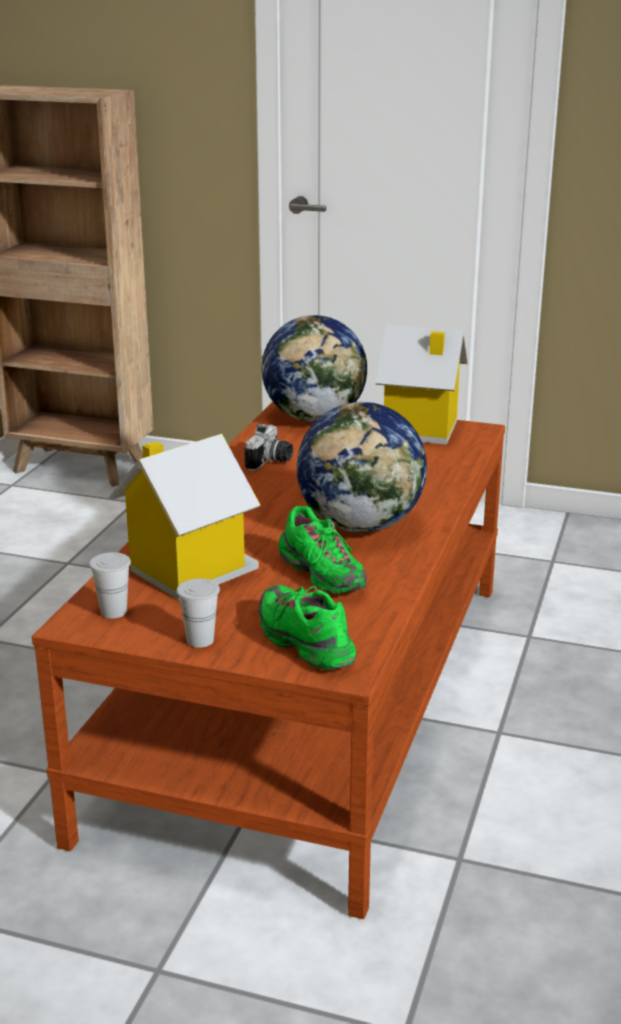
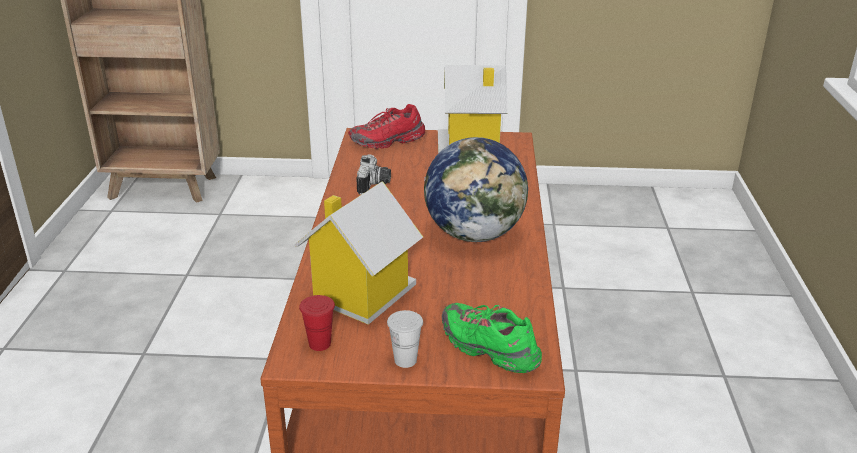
camera: 15 degrees left, 5 degrees up
white cup [89,552,131,619] -> red cup [299,295,335,351]
globe [261,315,367,422] -> red shoe [348,104,425,149]
green shoe [278,506,367,594] -> none

